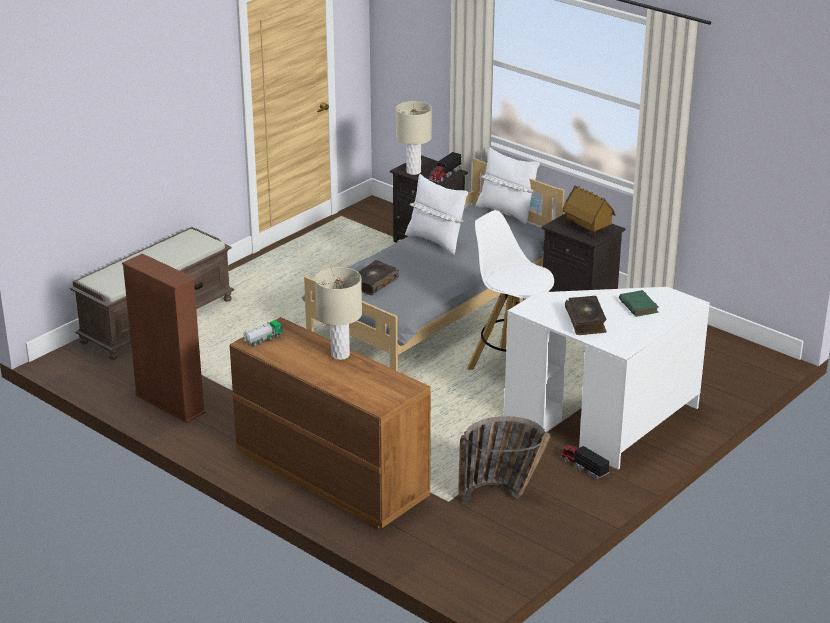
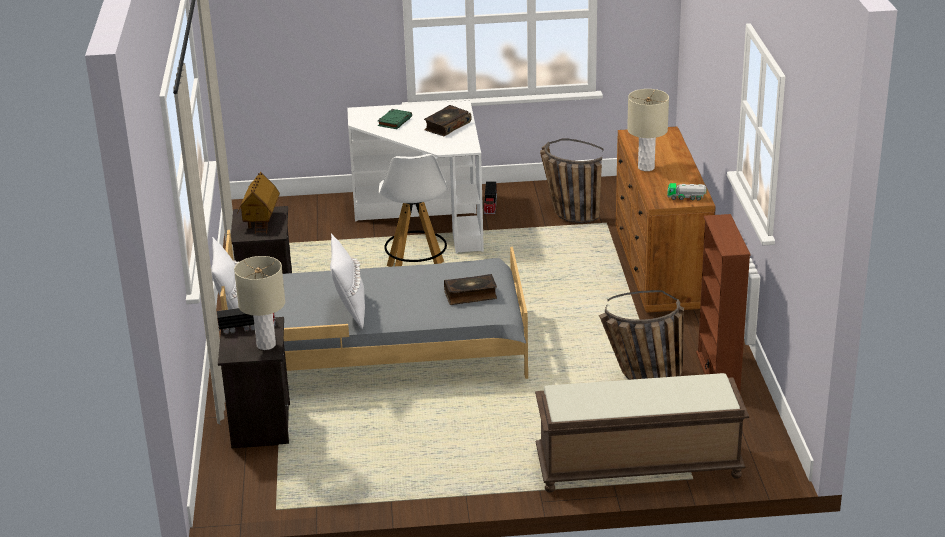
camera: 135 degrees left, 0 degrees up
none -> basket [599,290,684,380]

